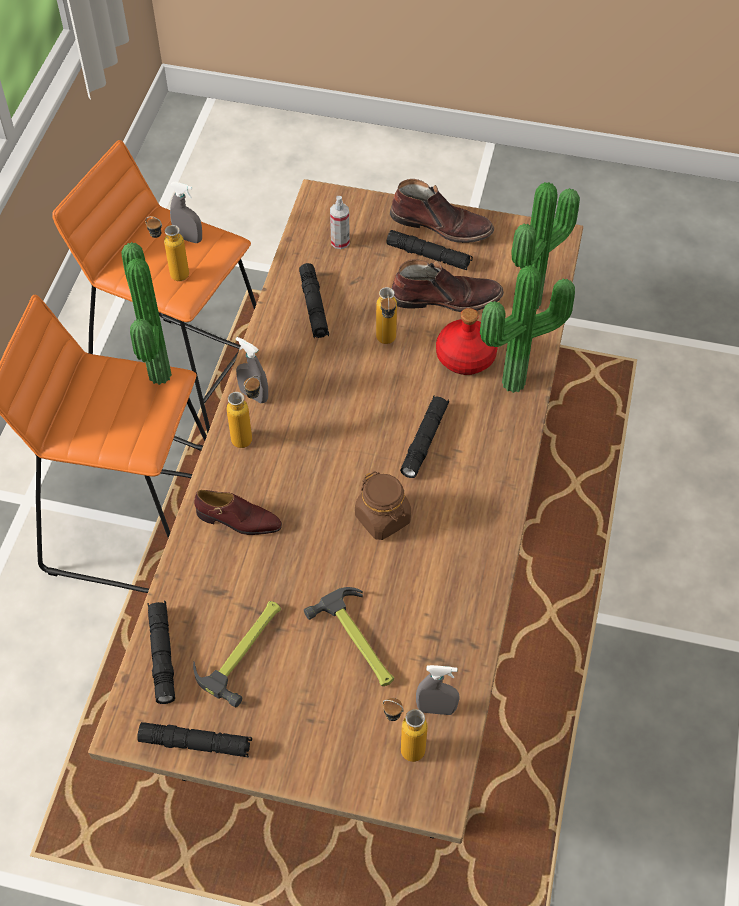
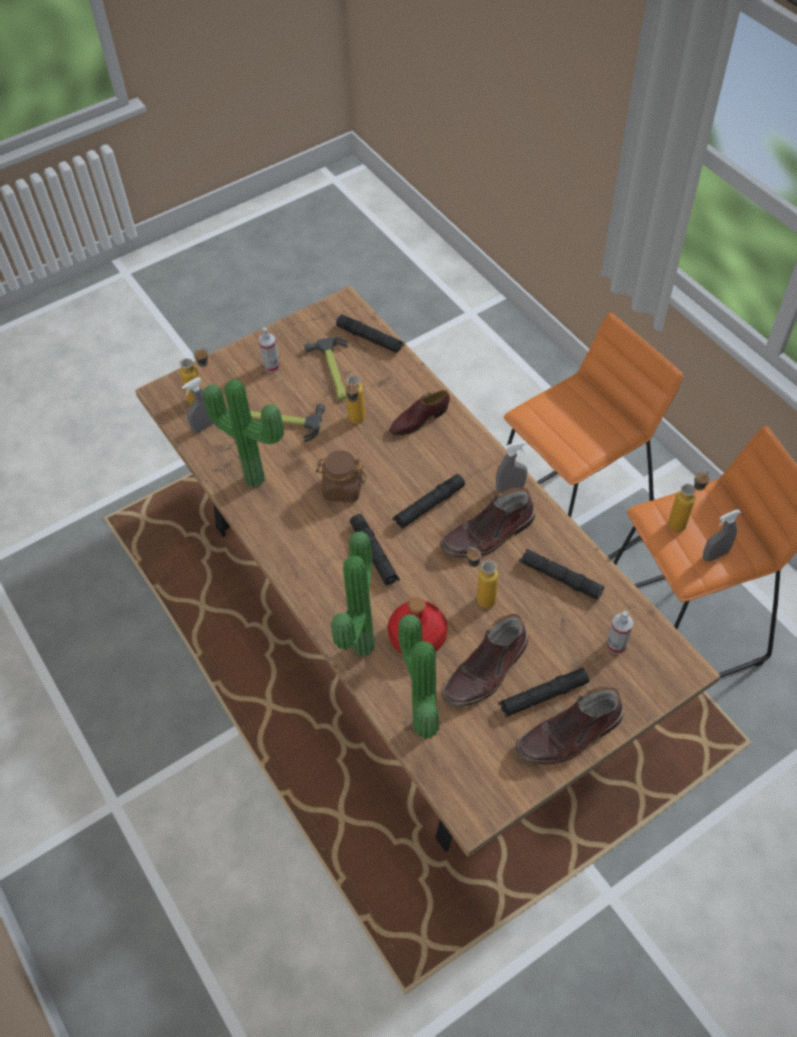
camera: 135 degrees right, 0 degrees up
potted plant [122,242,172,385] -> potted plant moved to [203,379,284,488]
black flashlight [137,722,252,757] -> black flashlight moved to [392,474,465,529]
bottle [227,376,260,448] -> bottle moved to [345,375,365,424]
none -> spray bottle [258,327,280,373]
none -> brown boot [440,488,535,558]

